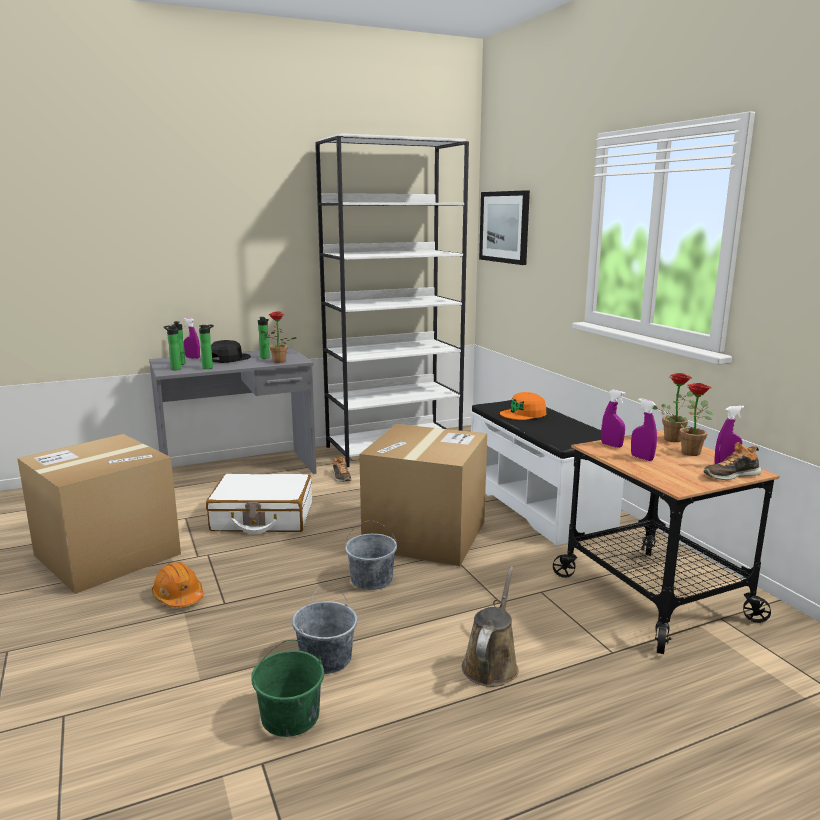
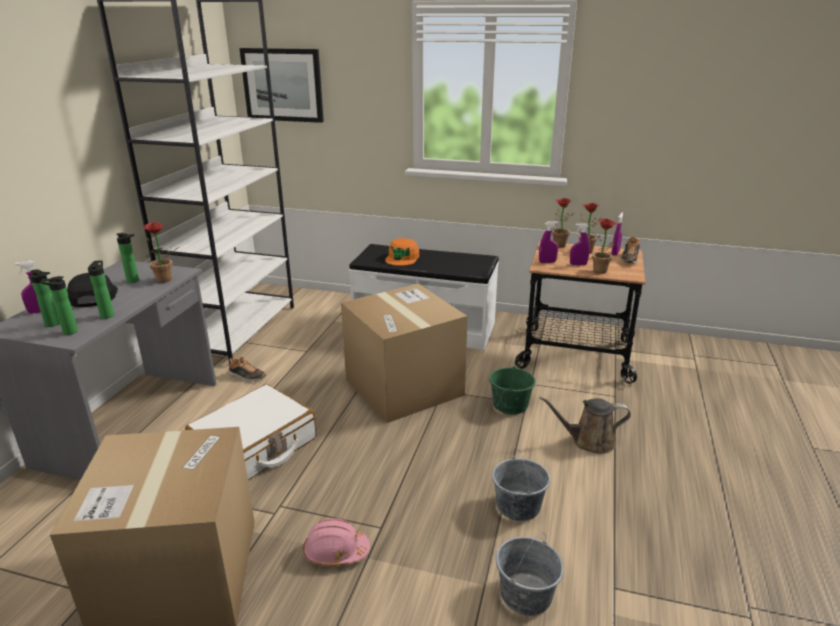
camera: 50 degrees left, 10 degrees up
orange hard hat [152,562,204,607] -> pink hard hat [303,518,370,566]
green bucket [251,640,324,737] -> green bucket moved to [489,357,536,414]
grey bucket [345,520,397,590] -> grey bucket moved to [496,532,564,616]
brown watering can [462,566,519,687] -> brown watering can turned 60 degrees counterclockwise [539,396,631,454]
none -> potted plant [592,218,616,274]

